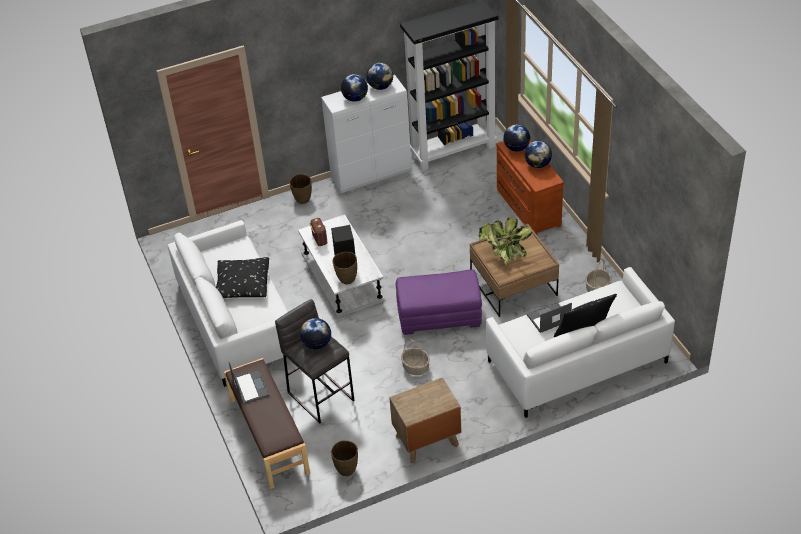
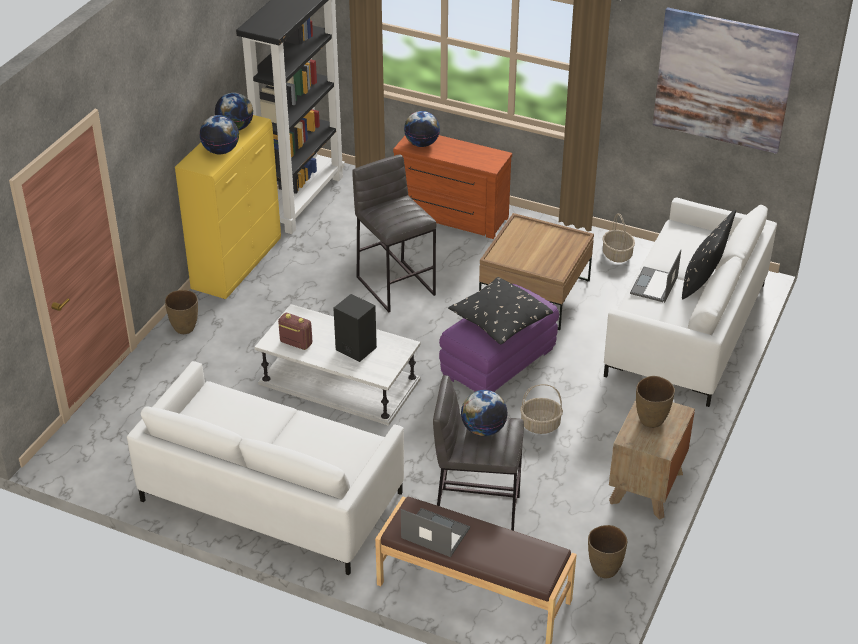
camera: 45 degrees left, 5 degrees down
black pillow [216,257,269,298] -> black pillow moved to [448,277,553,344]
white cabinet [321,75,412,193] -> yellow cabinet [175,115,281,299]
brown vase [333,252,357,284] -> brown vase moved to [636,376,675,428]
potted plant [478,218,532,265] -> none
globe [524,141,552,168] -> none
none -> grey stool [352,154,436,312]
none -> picture [653,7,799,154]

